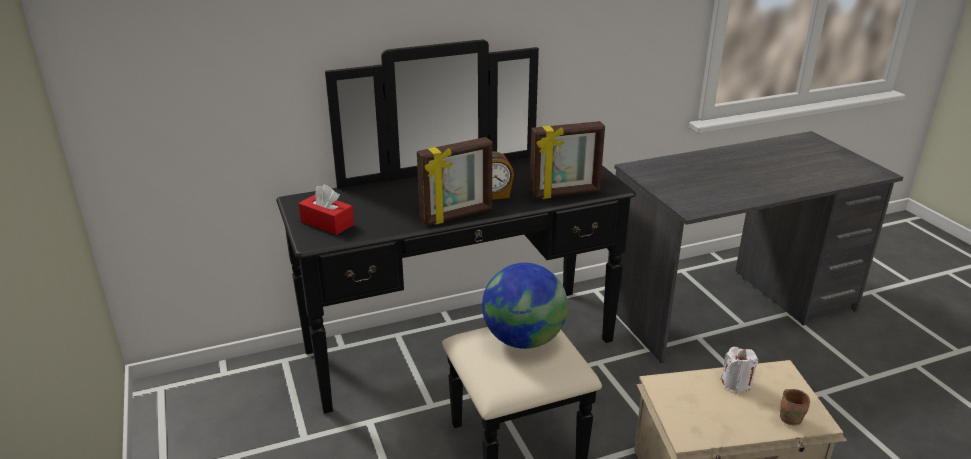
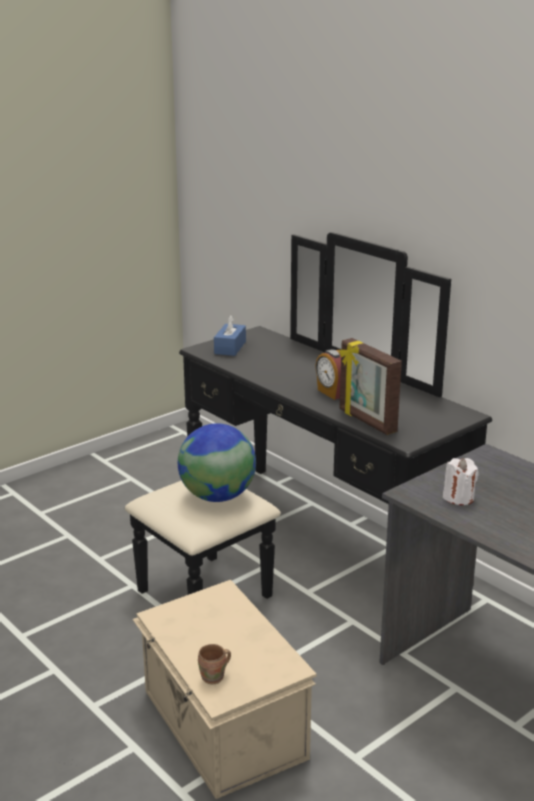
camera: 70 degrees right, 5 degrees down
red tissue box [298,184,354,235] -> blue tissue box [214,315,246,356]
picture frame [417,137,492,226] -> none
white candle [721,347,758,393] -> white candle moved to [443,458,479,505]

